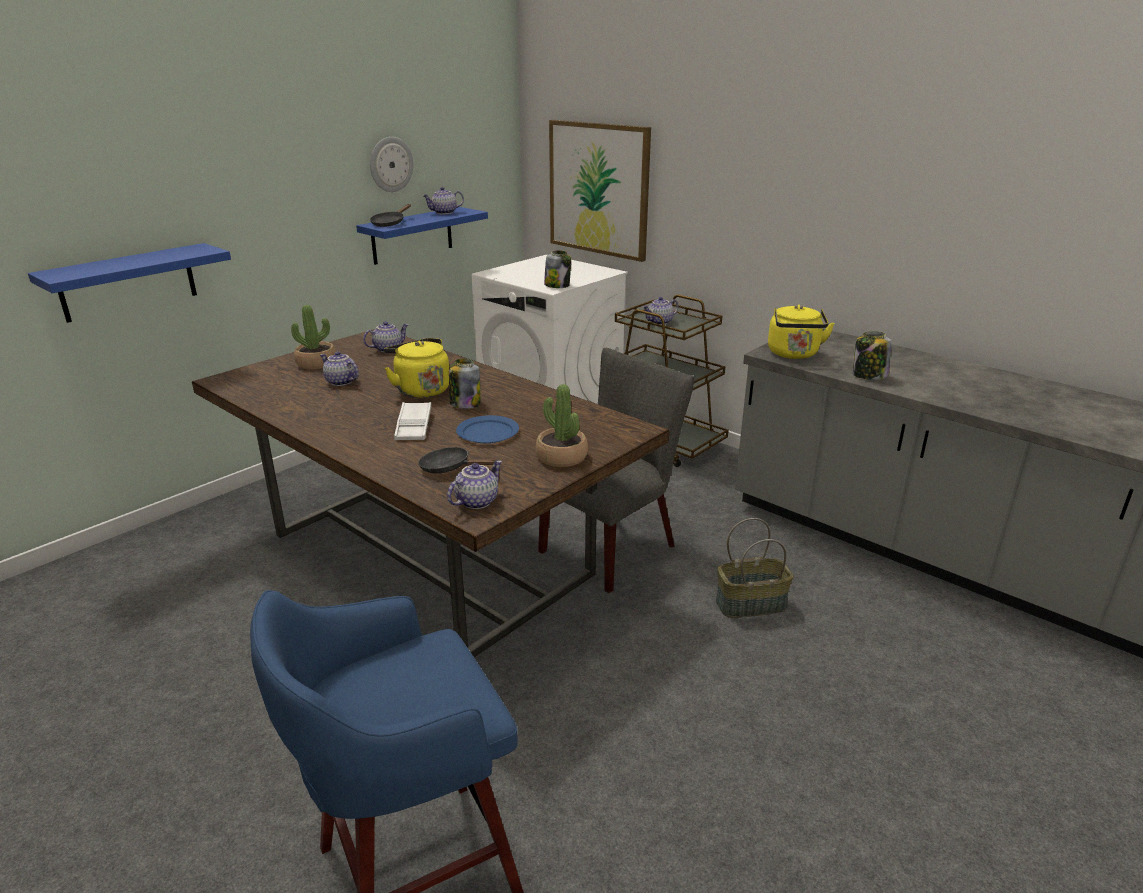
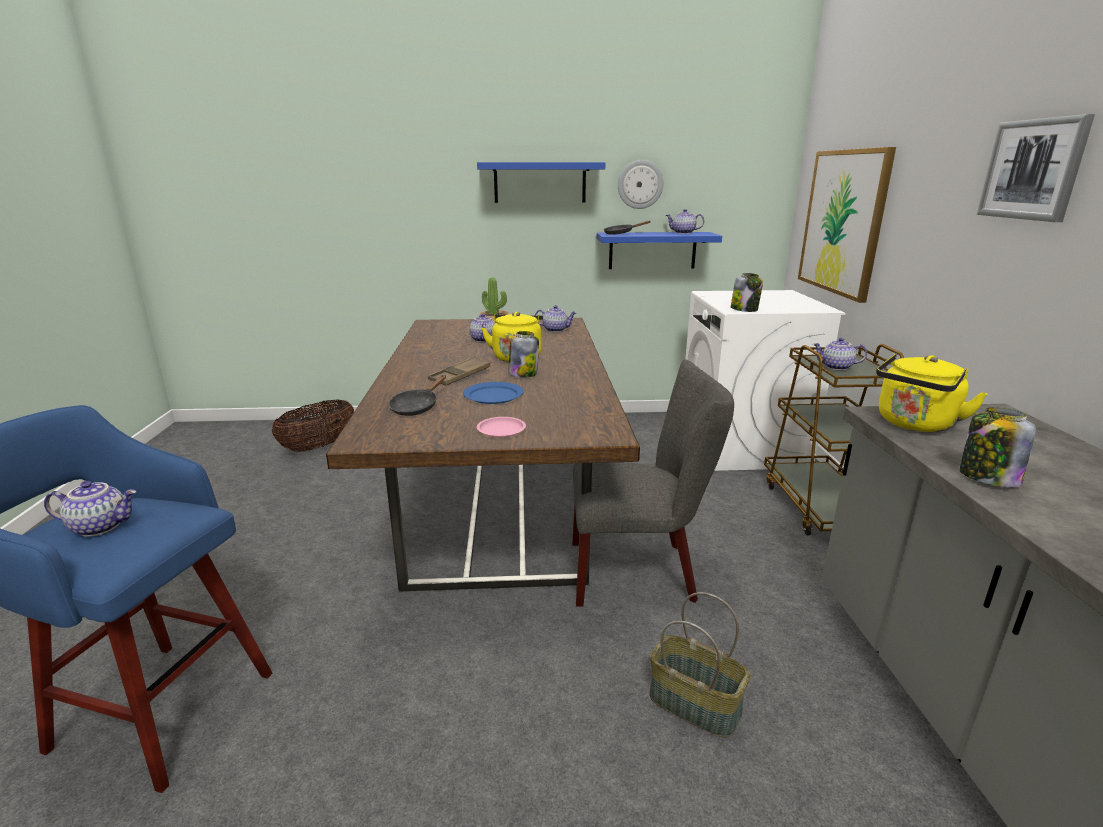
camera: 45 degrees right, 5 degrees down
blue shelf [28,243,231,323] -> blue shelf moved to [477,162,605,203]
white tray [394,402,431,440] -> brown tray [428,357,490,386]
black frying pan [418,447,497,473] -> black frying pan turned 135 degrees counterclockwise [389,375,446,416]
teapot [447,460,502,509] -> teapot moved to [44,481,136,537]
potted plant [535,384,588,467] -> pink plate [477,417,526,437]
none -> basket [272,399,354,452]
none -> picture [977,114,1095,222]

